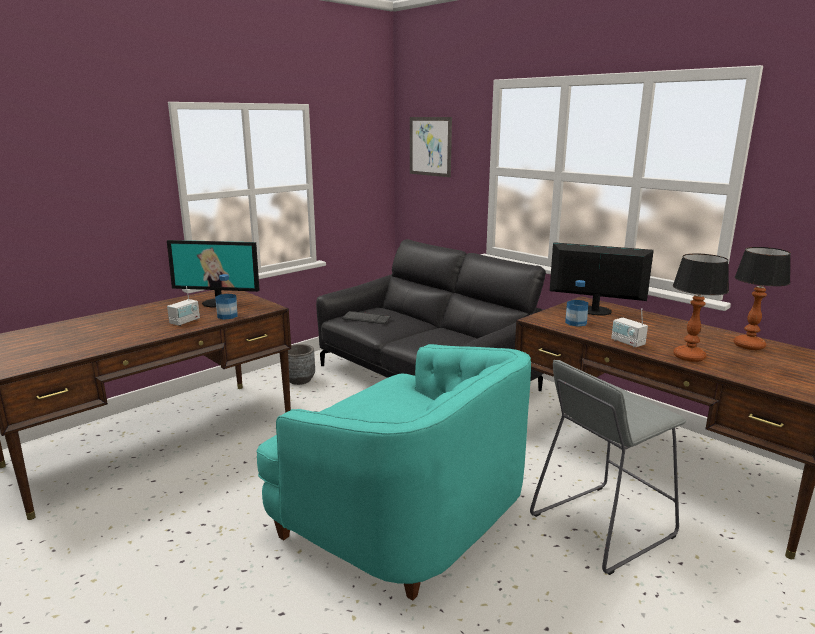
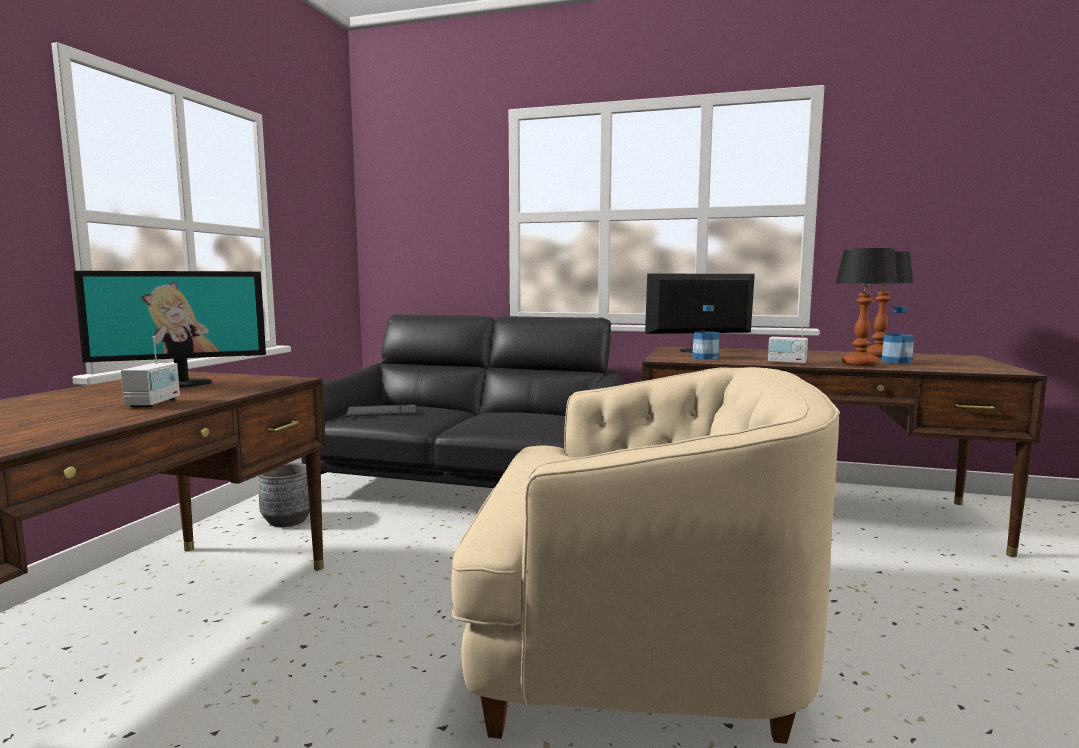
camera: 30 degrees left, 10 degrees down
bottle [215,274,238,320] -> bottle moved to [881,306,914,363]
turquoise armchair [257,344,531,601] -> beige armchair [451,367,840,744]
picture [410,117,452,177] -> none
grey stool [530,360,686,575] -> none

